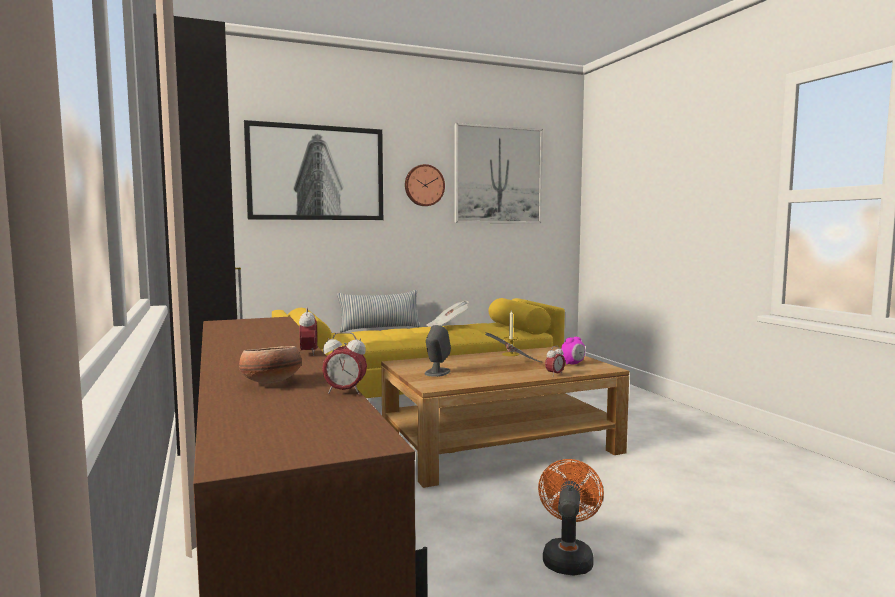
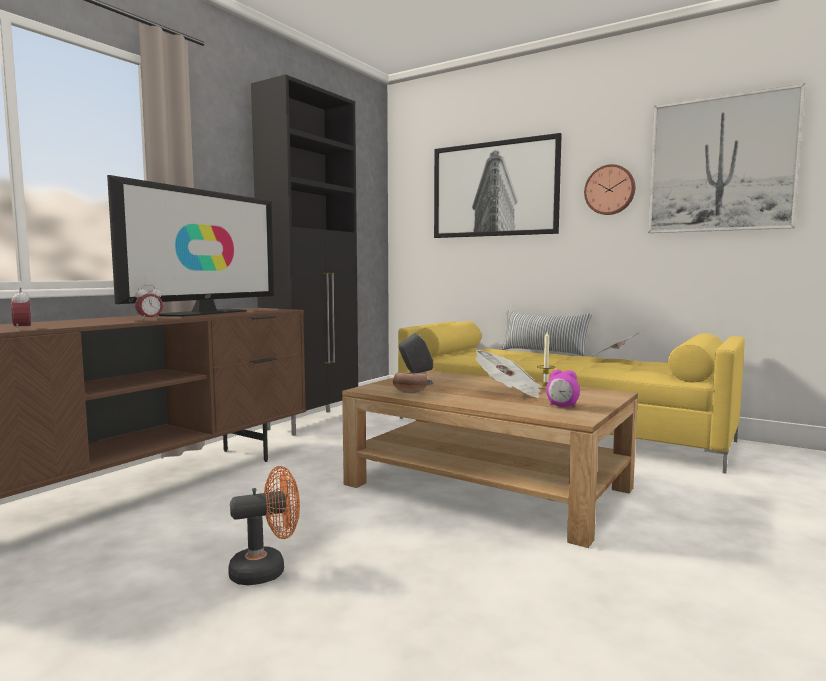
camera: 55 degrees right, 0 degrees up
bowl [239,346,302,384] -> bowl moved to [393,372,428,394]
alarm clock [545,346,565,377] -> none
none -> television [107,175,274,316]

